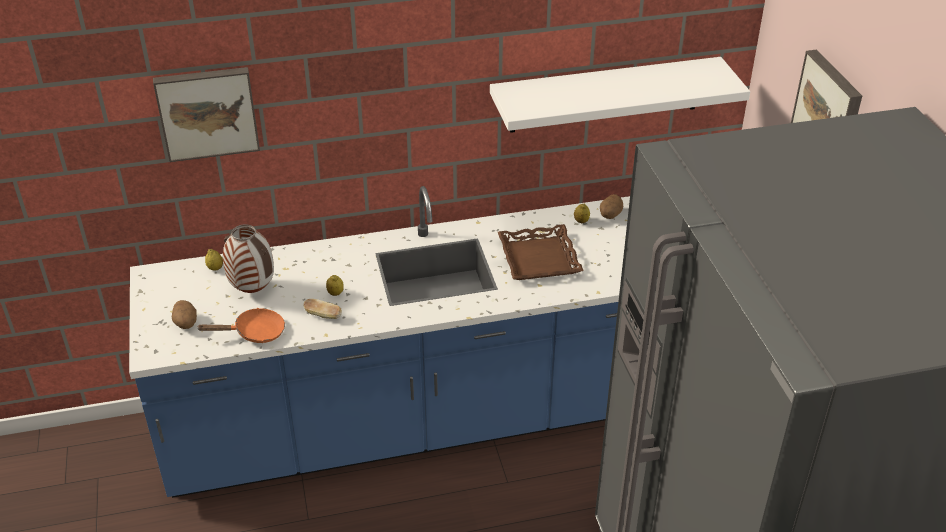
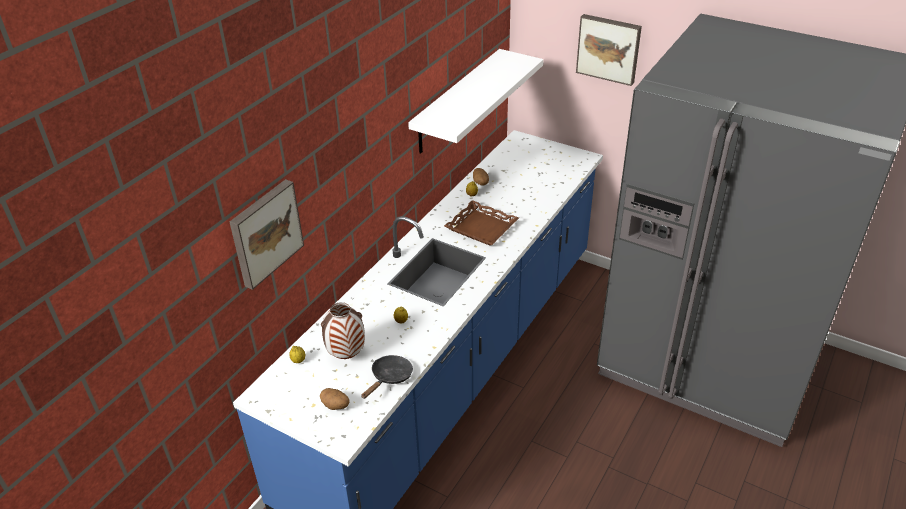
camera: 45 degrees left, 0 degrees up
orange frying pan [197,308,285,343] -> black frying pan [361,355,413,399]
bread [304,299,342,319] -> none

